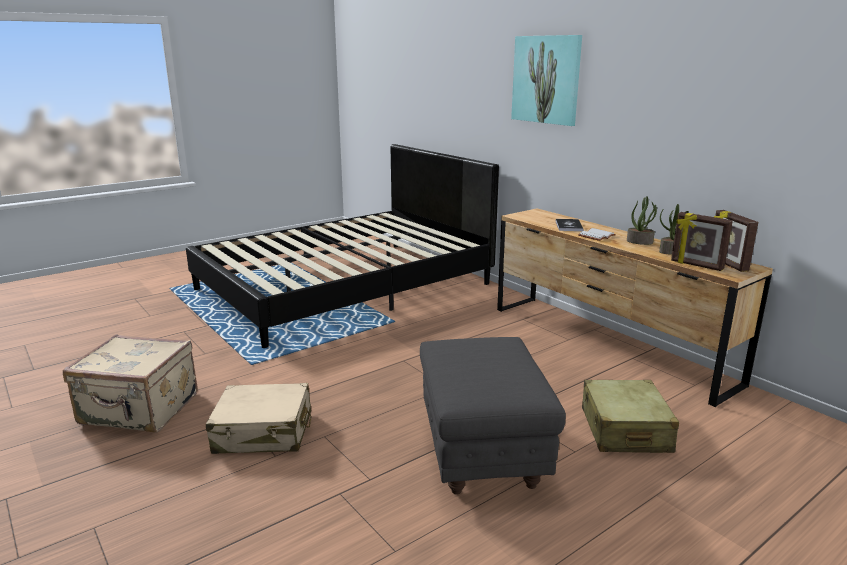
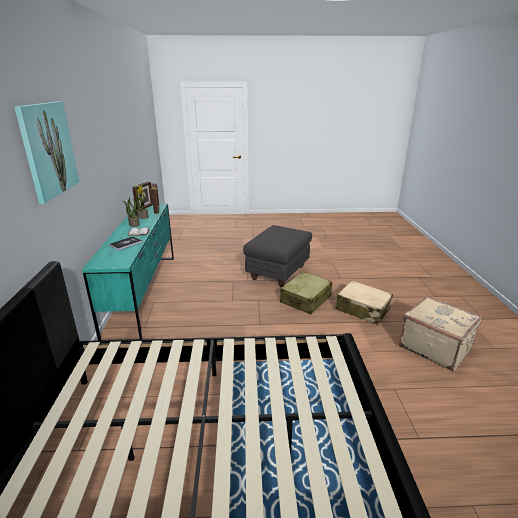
camera: 145 degrees left, 5 degrees up
brown dresser [497,208,773,407] -> turquoise dresser [82,203,174,340]
beige suitcase [582,380,679,453] -> beige suitcase moved to [280,271,332,314]

